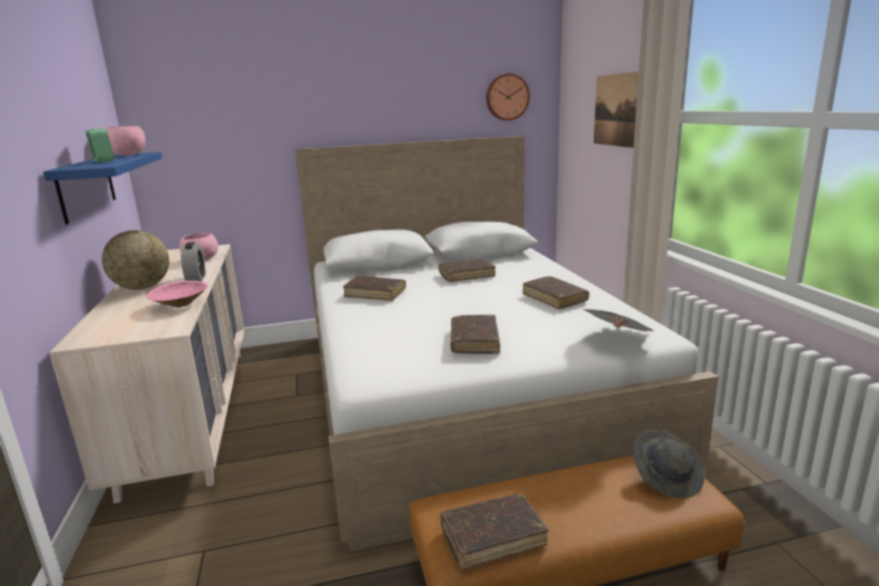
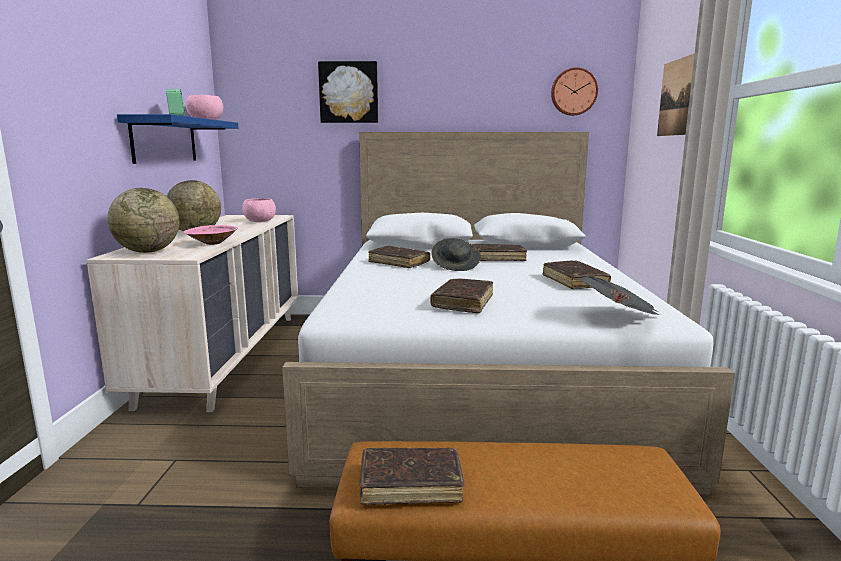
camera: 15 degrees right, 5 degrees down
alarm clock [181,242,206,282] -> none
grey hat [633,429,705,499] -> grey hat moved to [431,238,481,271]
none -> globe [107,188,180,253]
none -> picture [318,61,378,123]

